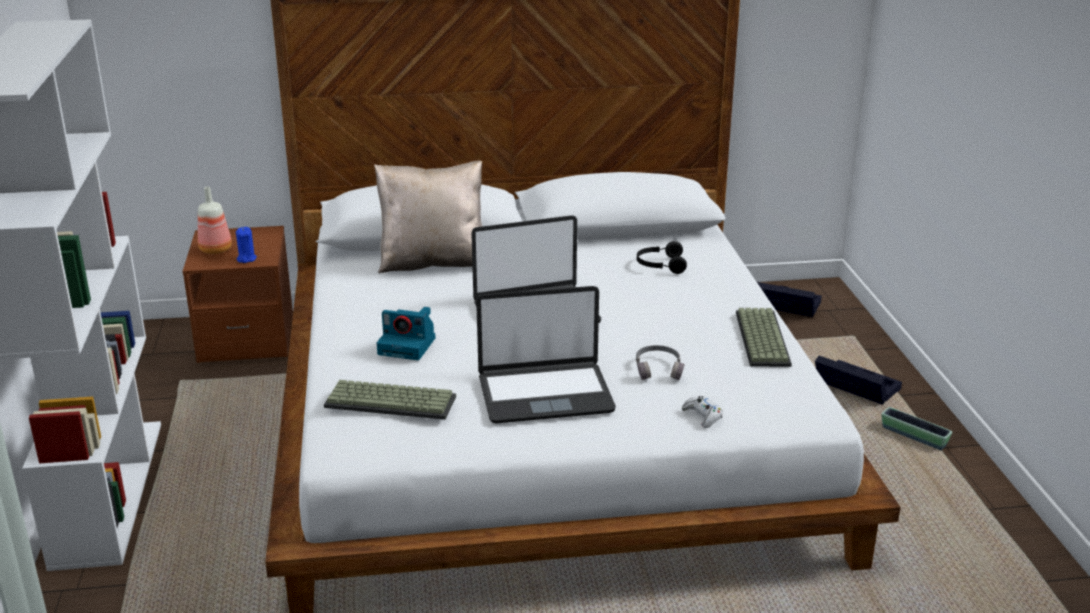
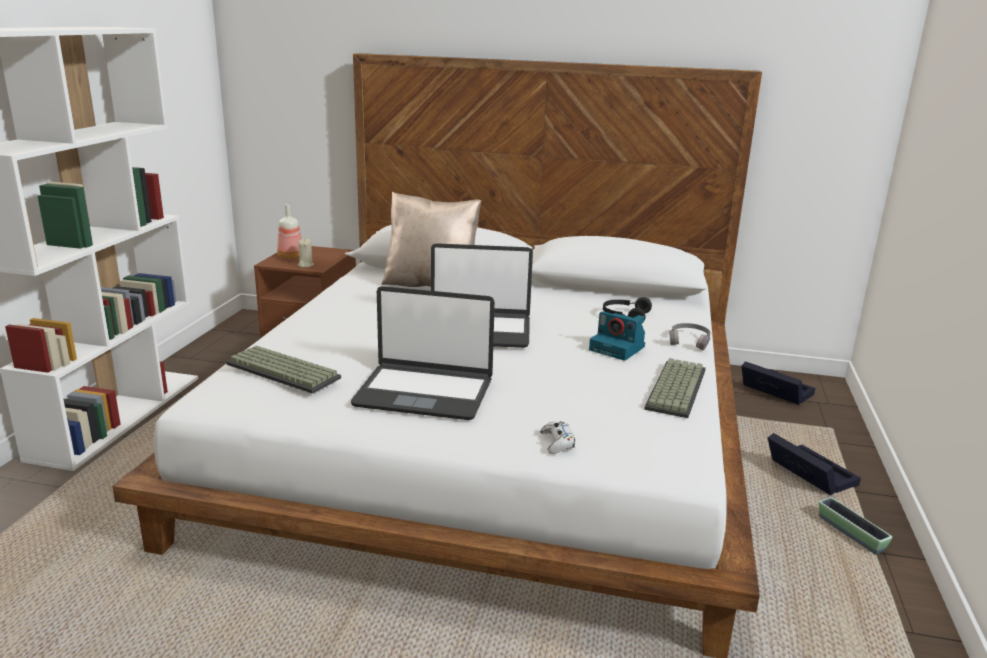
camera: 20 degrees right, 5 degrees down
blue candle [236,227,257,263] -> beige candle [298,238,314,267]
camera [377,307,435,360] -> camera moved to [589,311,645,361]
grey headphones [636,345,684,380] -> grey headphones moved to [669,323,710,350]

